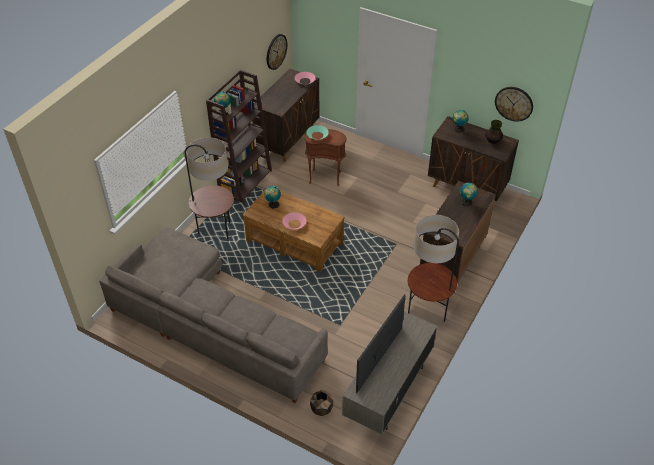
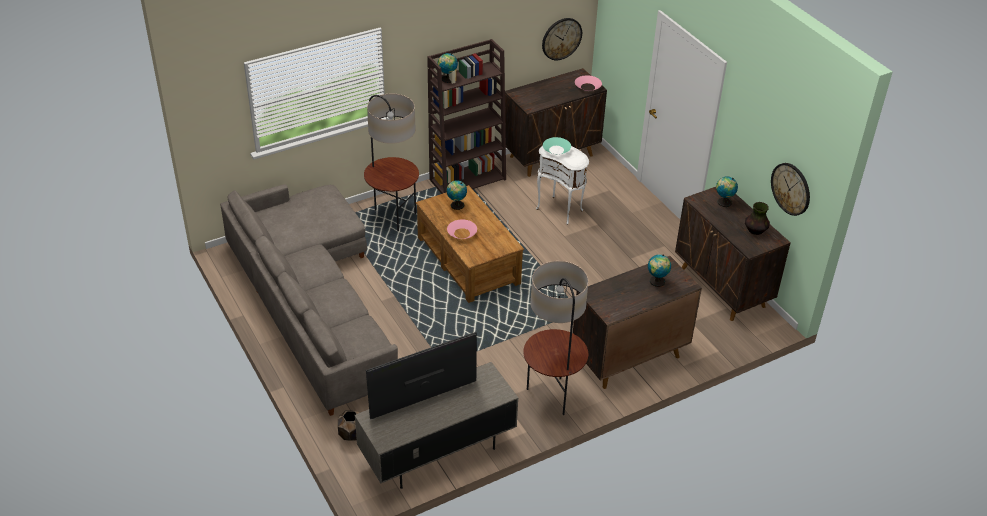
camera: 30 degrees right, 5 degrees down
brown side table [305,129,347,186] -> white side table [536,146,589,225]

